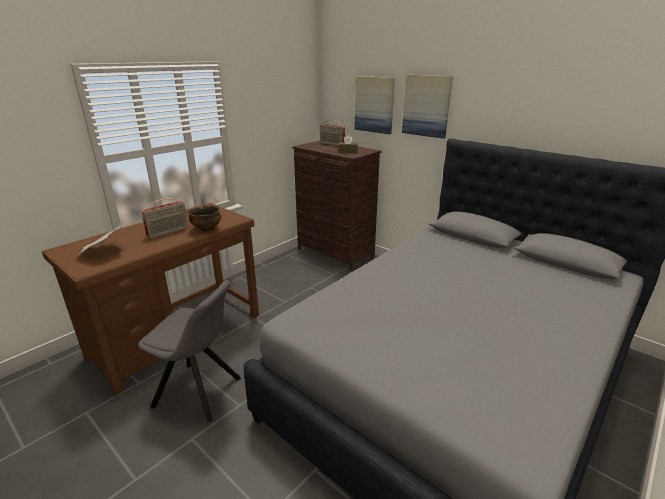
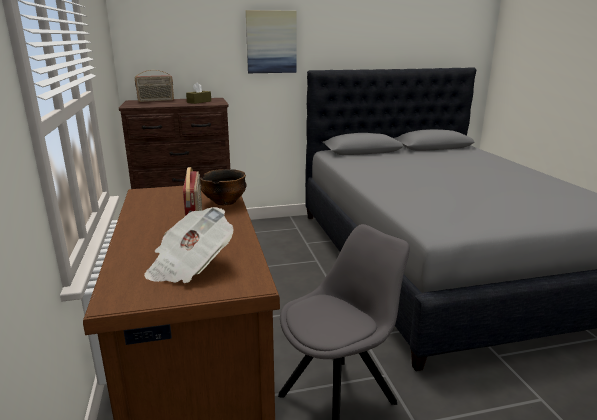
camera: 55 degrees left, 5 degrees down
picture [355,76,395,134] -> none

